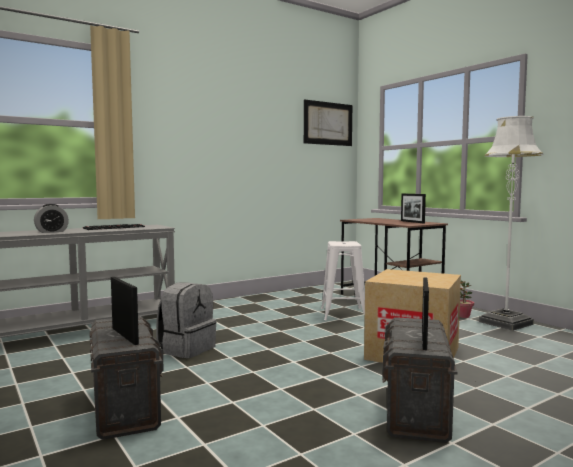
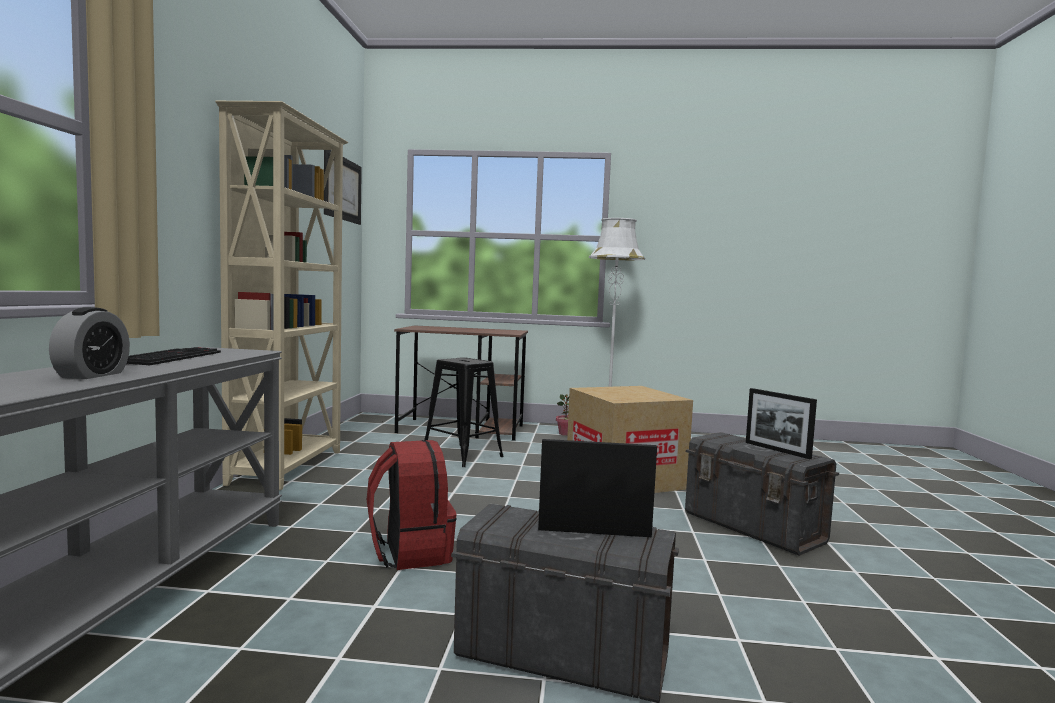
camera: 50 degrees left, 0 degrees up
grey backpack [156,282,217,358] -> red backpack [367,440,457,570]
white stool [321,241,365,320] -> black stool [424,357,504,467]
picture frame [401,194,426,223] -> none
none -> beige bookcase [215,101,348,490]

